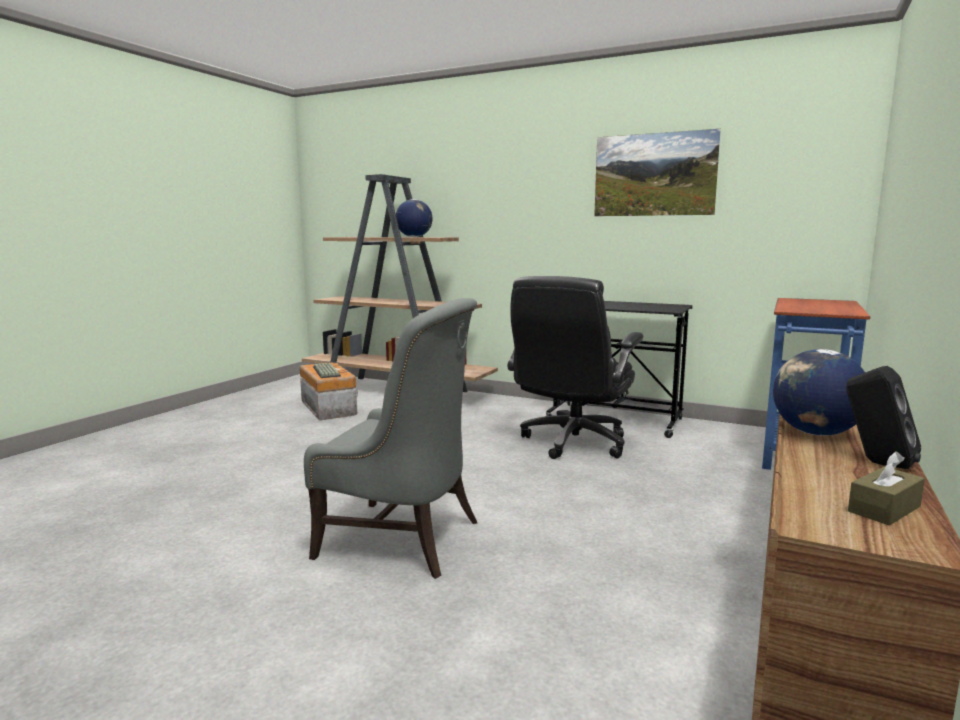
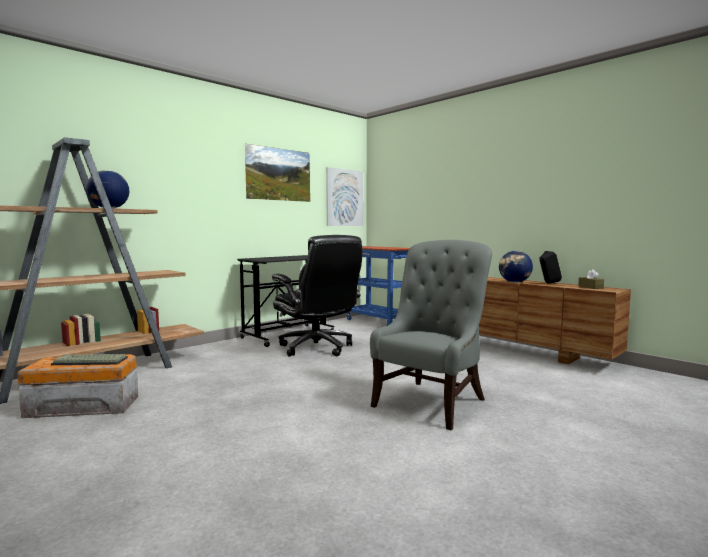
camera: 70 degrees left, 5 degrees down
none -> picture [326,167,363,226]

